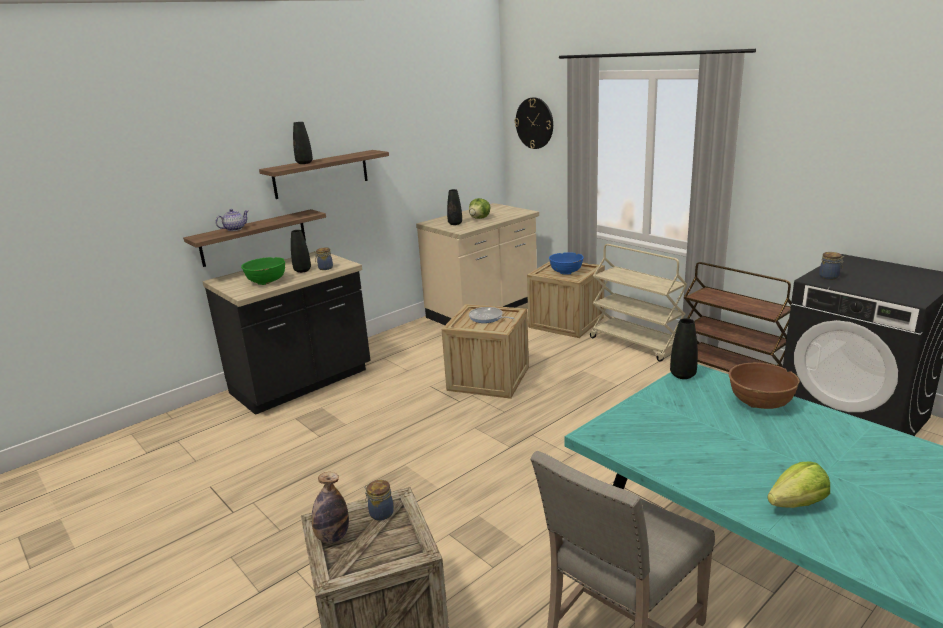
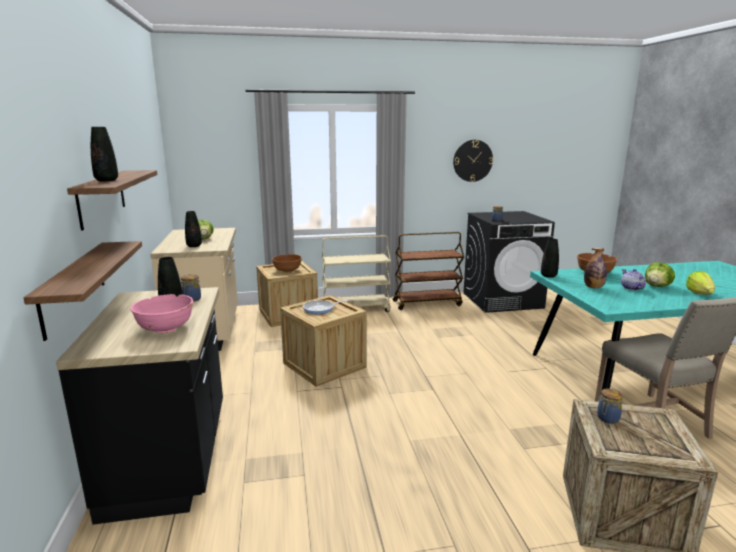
camera: 60 degrees left, 5 degrees down
teapot [216,209,248,231] -> teapot moved to [621,269,646,290]
green bowl [241,257,285,285] -> pink bowl [130,294,193,333]
bottle [311,472,349,543] -> bottle moved to [584,248,607,288]
wall clock [515,97,553,149] -> wall clock moved to [453,140,493,182]
blue bowl [549,252,584,275] -> brown bowl [272,254,302,273]
none -> lettuce [645,262,675,287]

